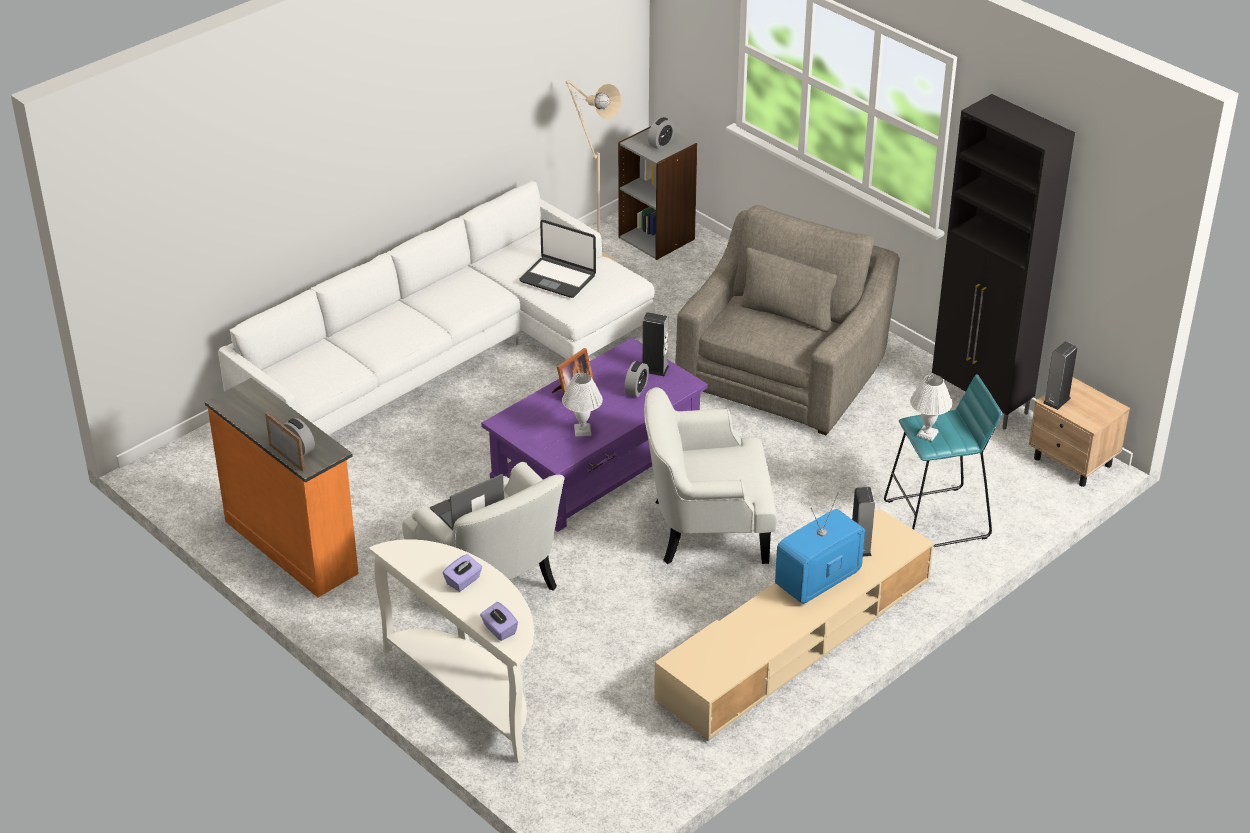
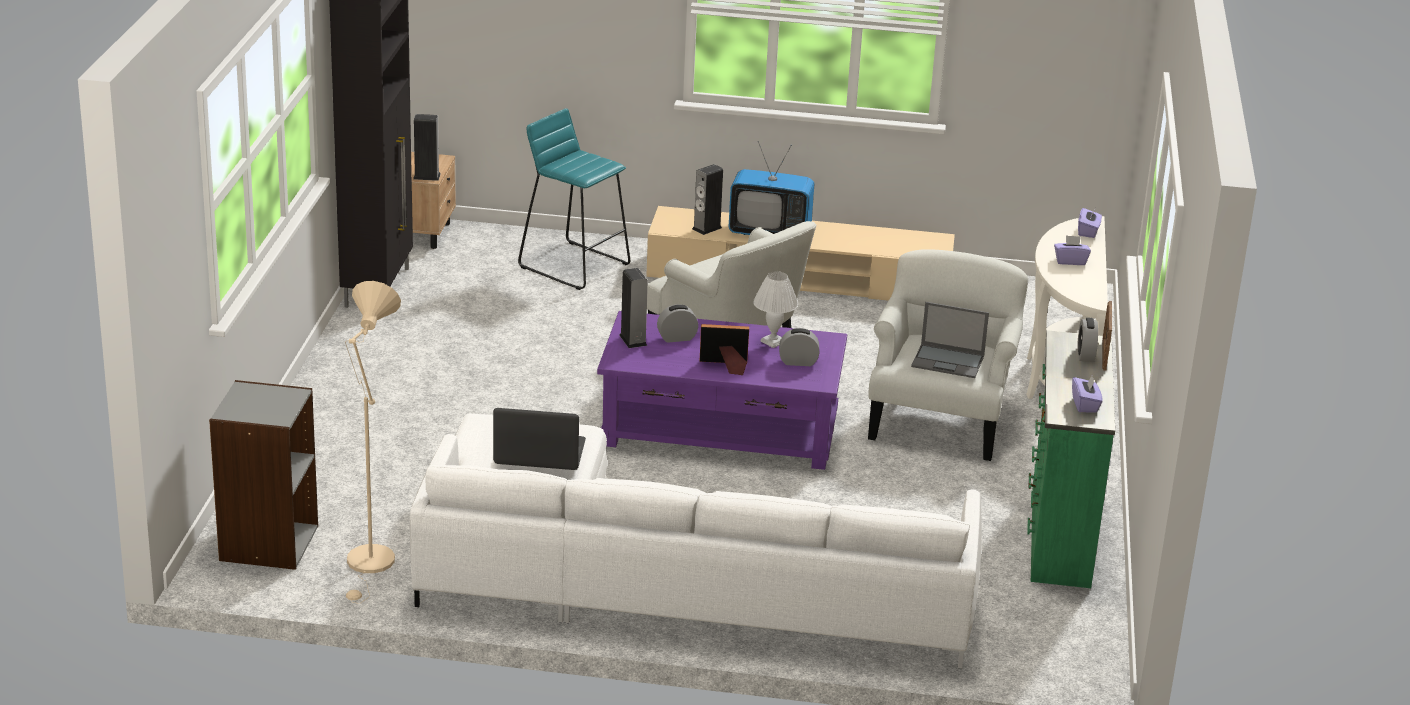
camera: 130 degrees left, 10 degrees down
orange dresser [205,378,359,598] -> green dresser [1027,330,1115,588]
laptop [519,220,596,298] -> laptop turned 75 degrees counterclockwise [493,408,586,470]
alarm clock [648,117,675,149] -> alarm clock moved to [779,328,819,366]
grey armchair [675,205,900,435] -> none
white table lamp [910,374,952,441] -> none
none -> purple tissue box [1072,376,1103,413]

